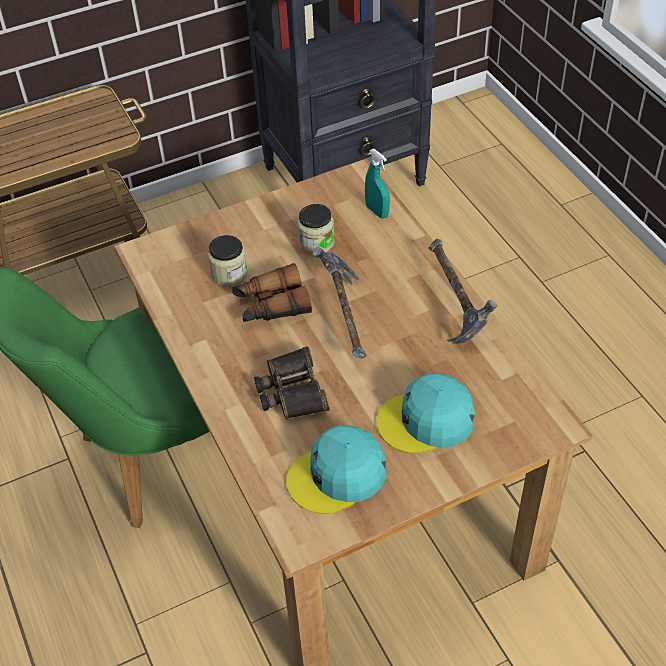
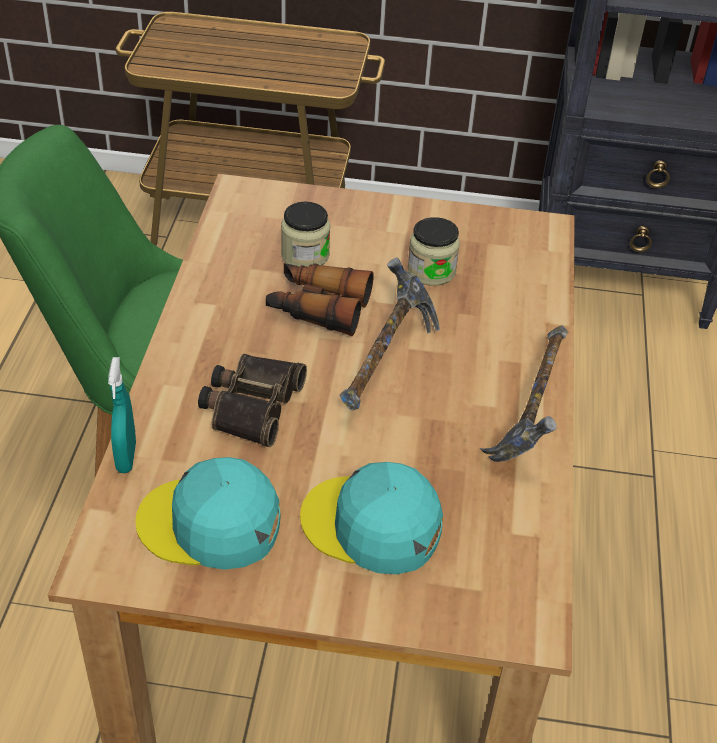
camera: 30 degrees right, 5 degrees down
turquoise spray bottle [365,149,390,219] -> turquoise spray bottle moved to [108,357,136,473]

